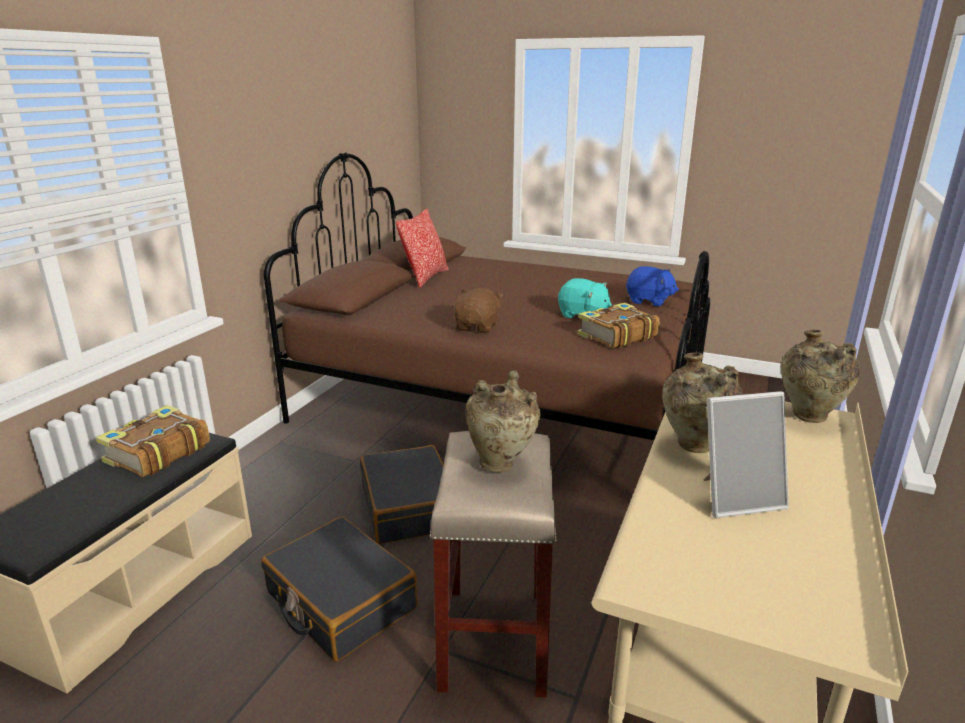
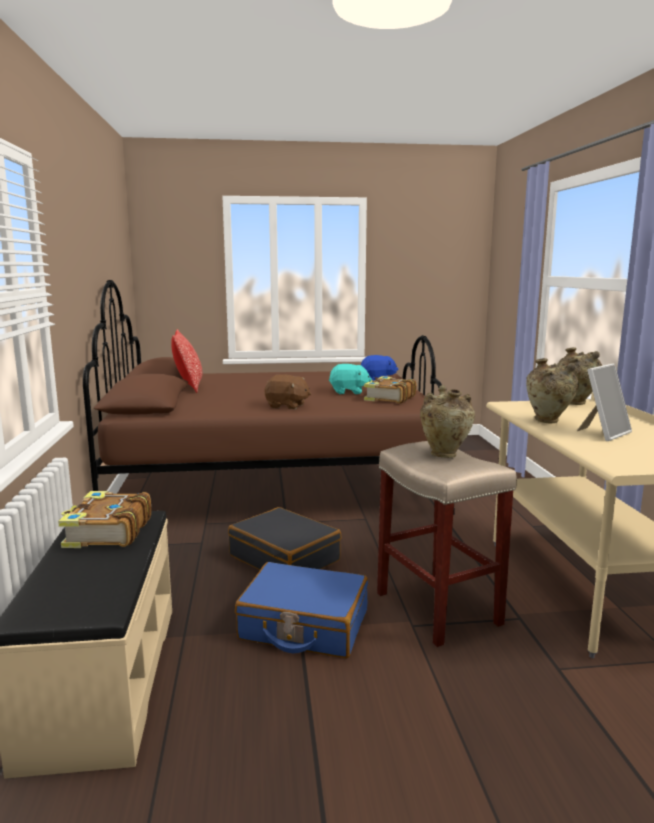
camera: 30 degrees left, 10 degrees down
black suitcase [261,516,417,662] -> blue suitcase [235,562,368,658]
brown plush toy [454,288,503,333] -> brown plush toy turned 120 degrees clockwise [265,374,311,410]

